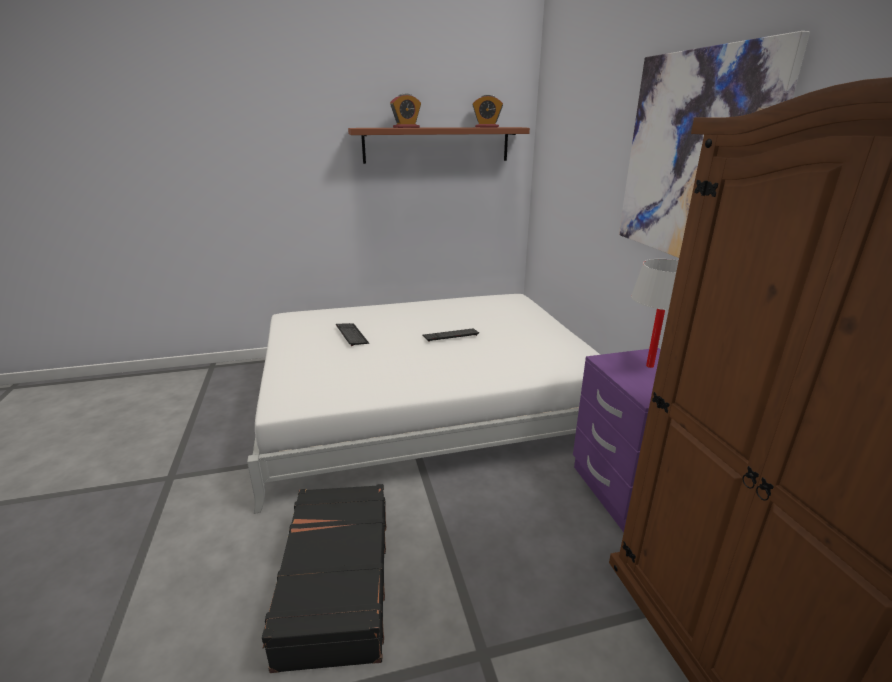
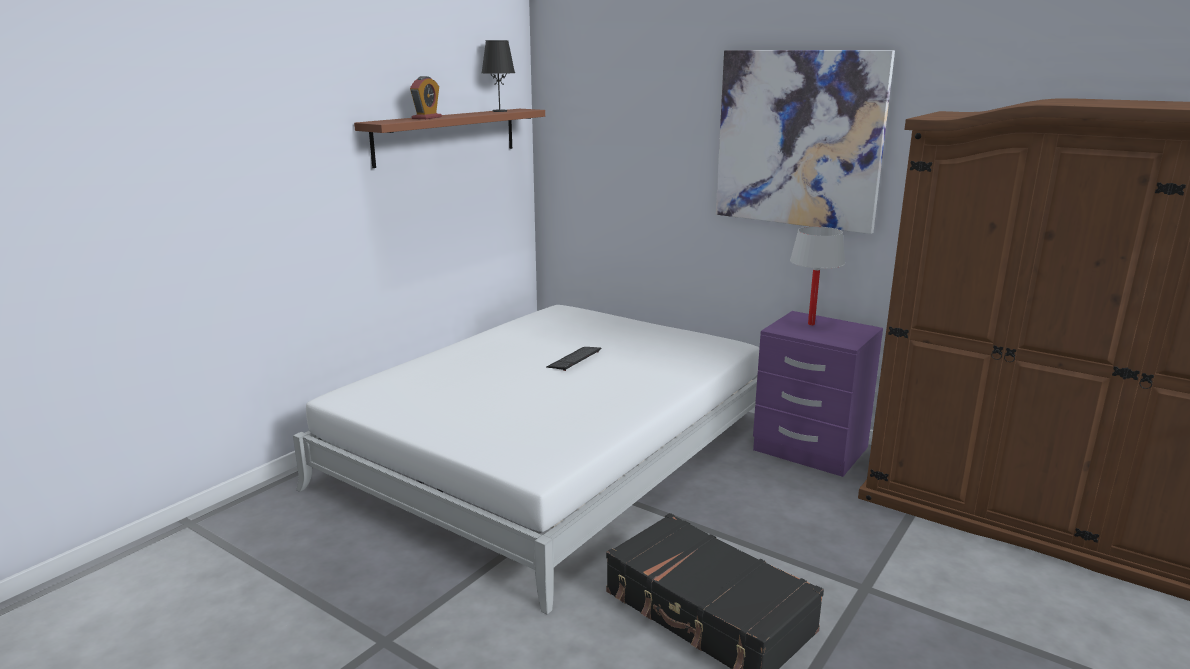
camera: 40 degrees left, 5 degrees down
keyboard [336,323,369,346] -> none
alarm clock [473,95,503,127] -> black table lamp [481,40,515,112]

